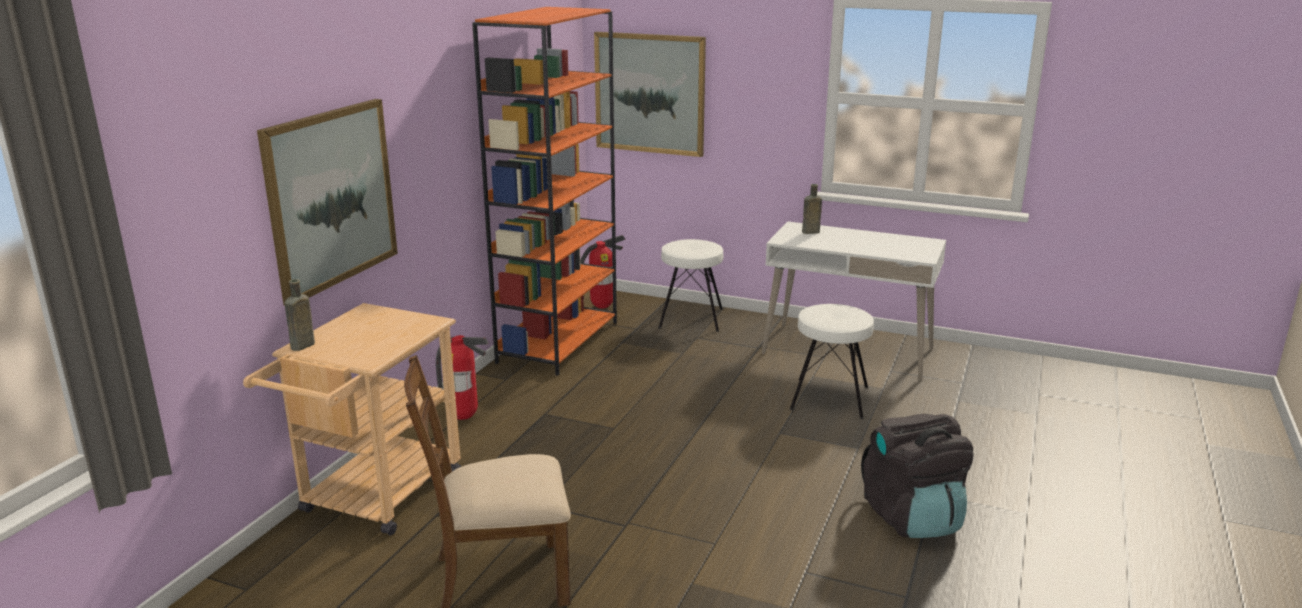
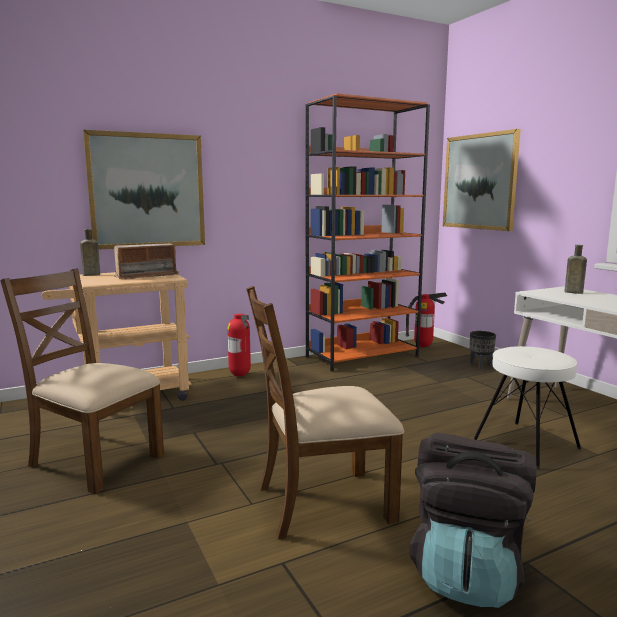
camera: 40 degrees right, 10 degrees down
white stool [658,239,723,332] -> black planter [470,331,496,369]
none -> radio [114,243,179,279]
none -> brown chair [246,286,404,540]

